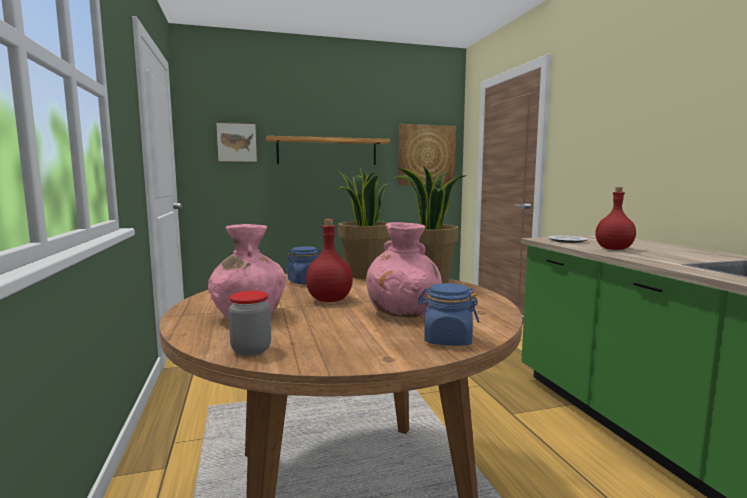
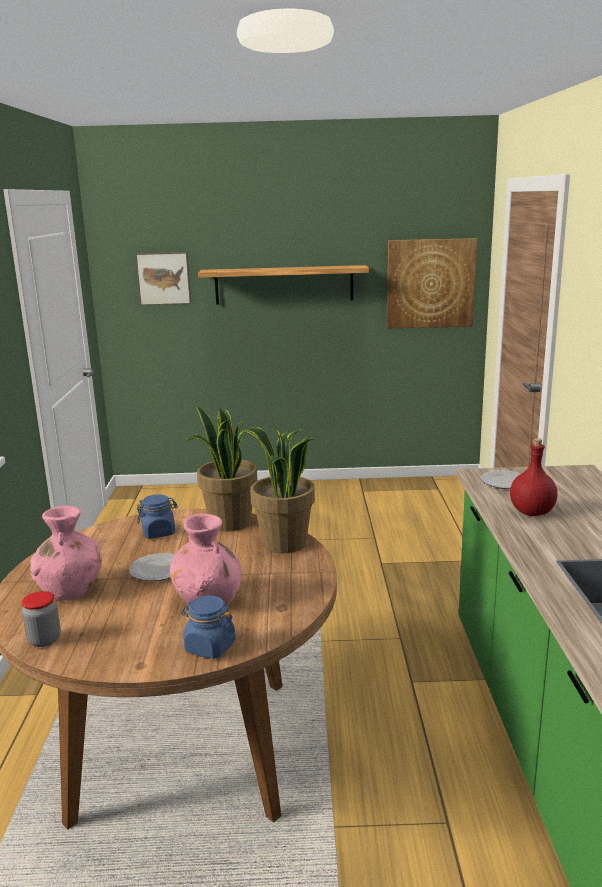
camera: 15 degrees right, 10 degrees up
red bottle [306,219,353,302] -> plate [129,553,175,581]

